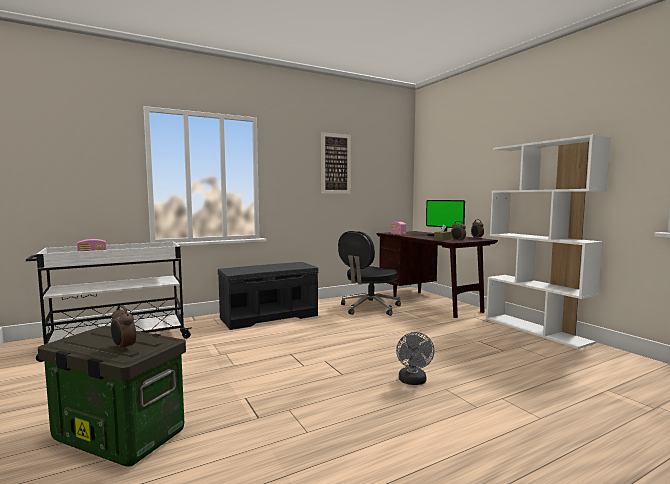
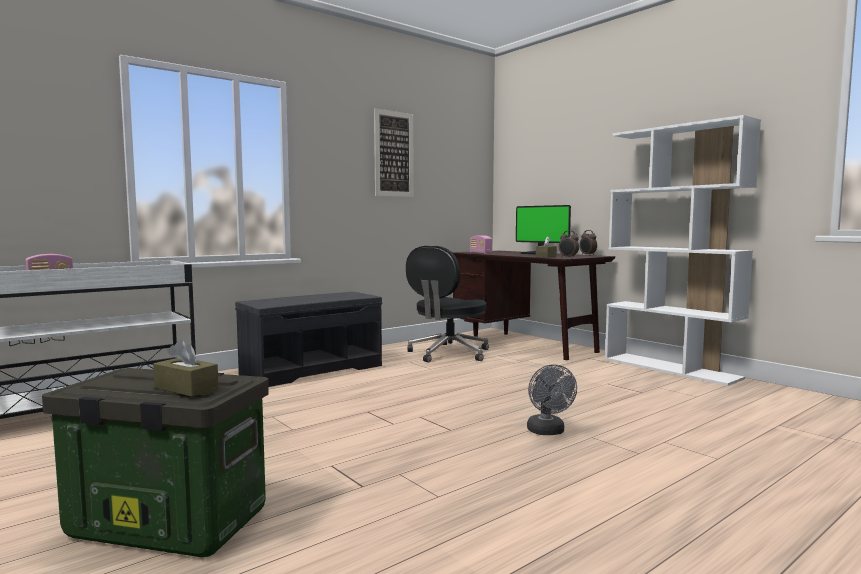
camera: 10 degrees left, 0 degrees up
alarm clock [111,305,136,352] -> brown tissue box [153,340,219,397]

